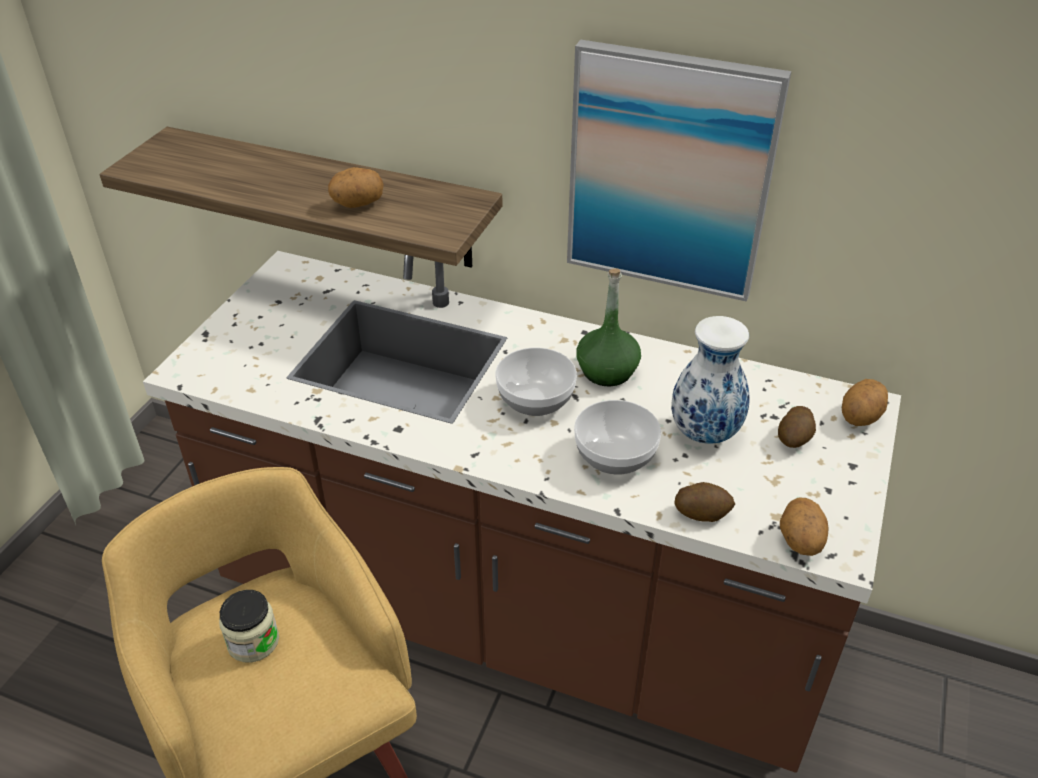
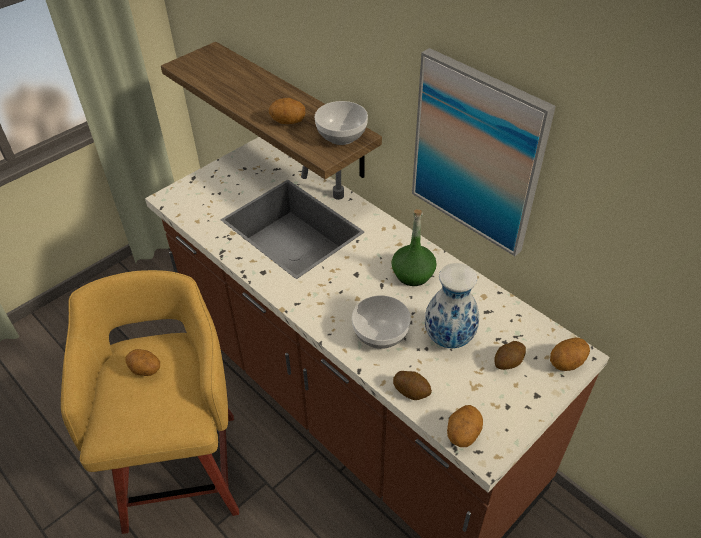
camera: 25 degrees right, 5 degrees up
jar [219,590,279,663] -> potato [125,349,160,376]
bowl [496,348,577,416] -> bowl moved to [314,101,368,145]

